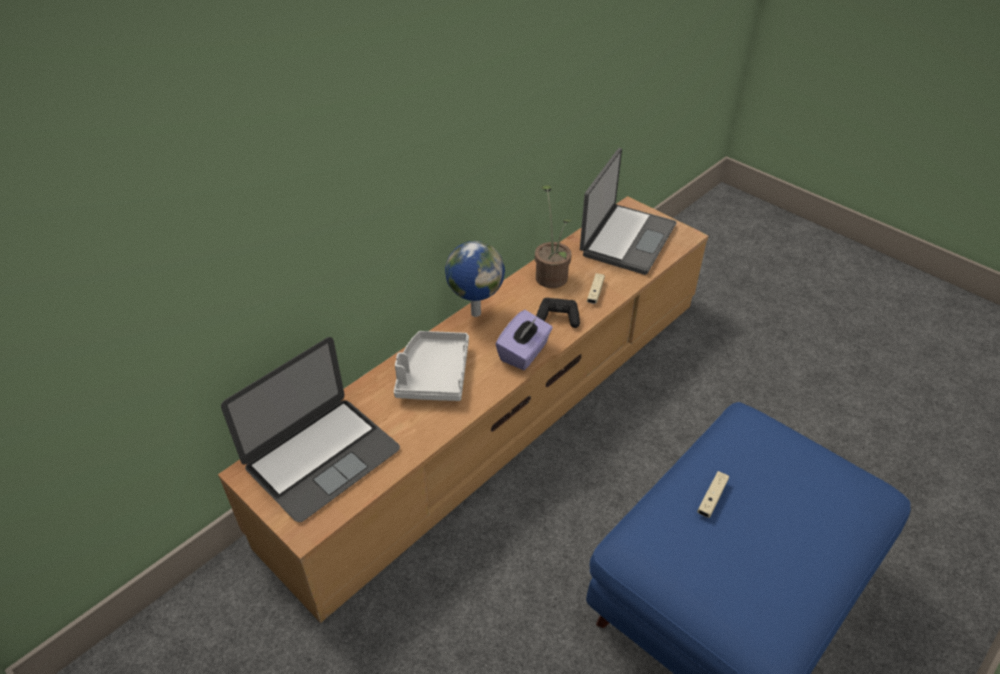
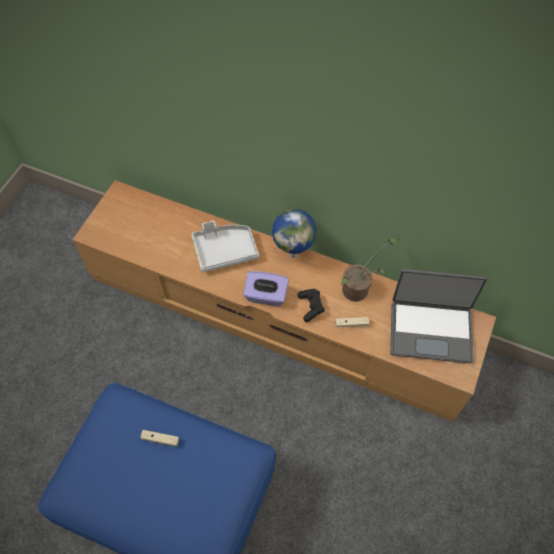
camera: 70 degrees right, 15 degrees up
laptop [221,337,400,522] -> none

